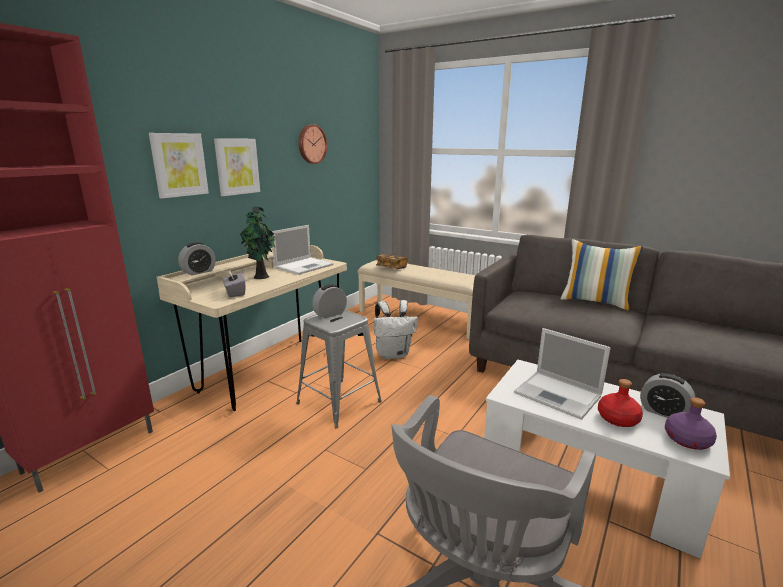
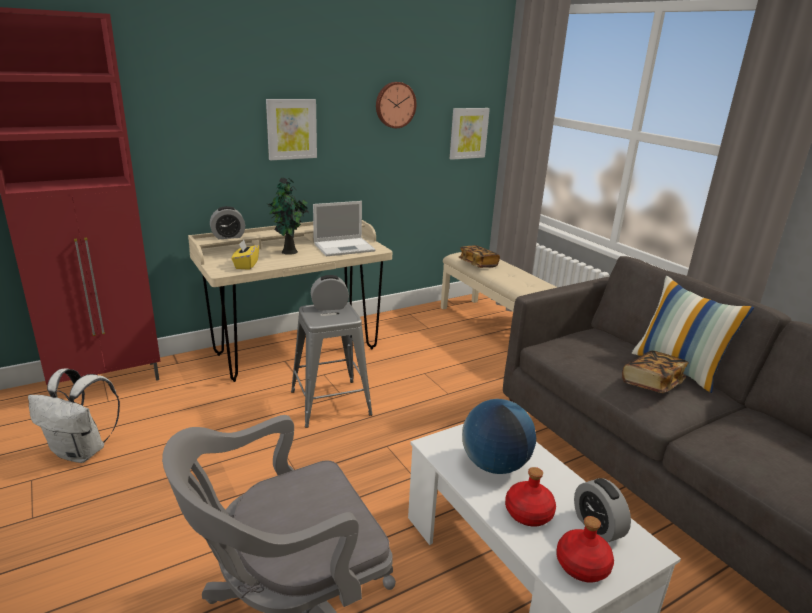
camera: 25 degrees right, 5 degrees up
picture [149,133,209,199] -> picture moved to [450,108,490,160]
grey tissue box [223,269,245,297] -> yellow tissue box [231,240,259,270]
white backpack [374,300,418,359] -> white backpack moved to [28,369,120,463]
laptop [514,328,611,420] -> globe [462,399,536,474]
purple bottle [665,397,717,450] -> red bottle [556,516,614,583]
none -> book [622,351,689,393]

